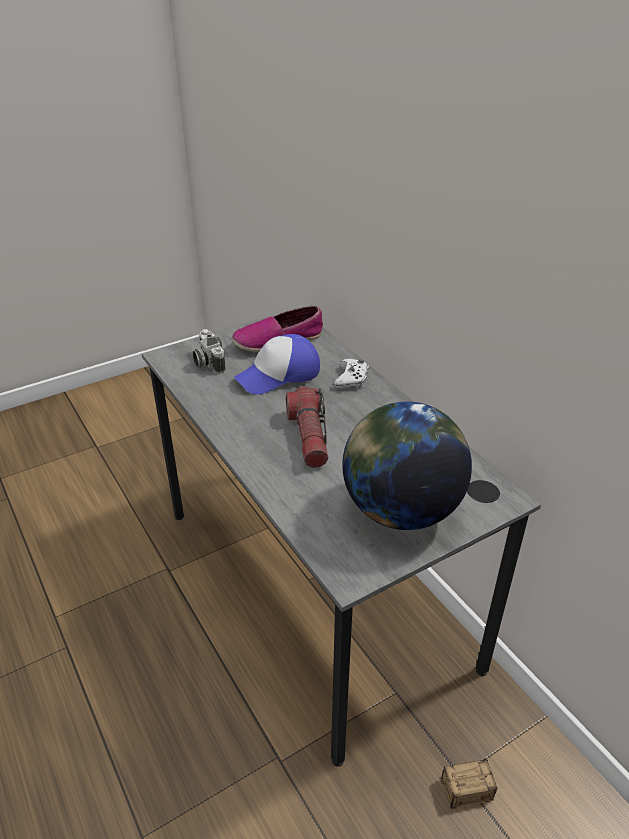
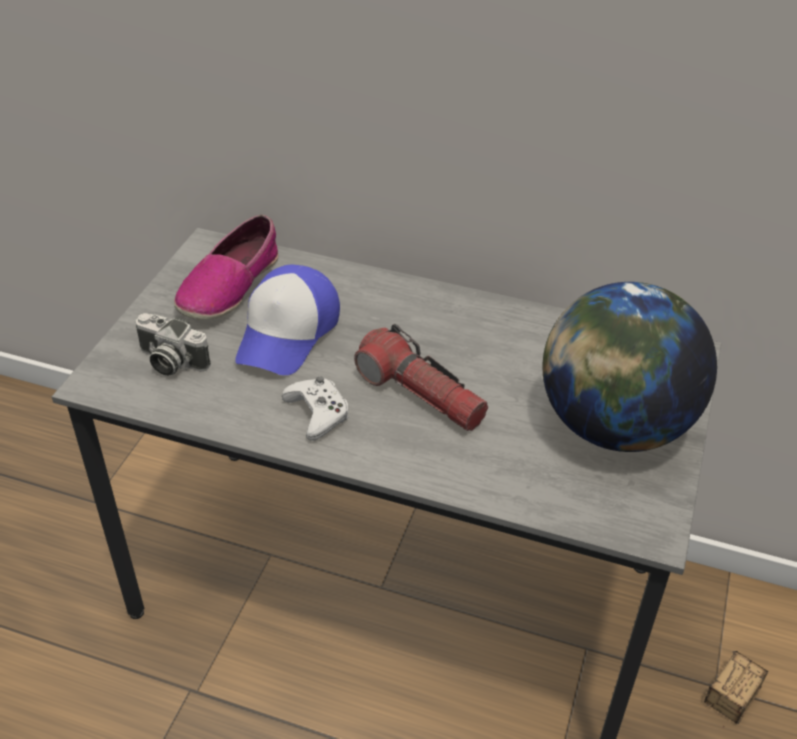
camera: 40 degrees left, 5 degrees up
white game controller [333,359,369,389] -> white game controller moved to [282,376,349,441]

